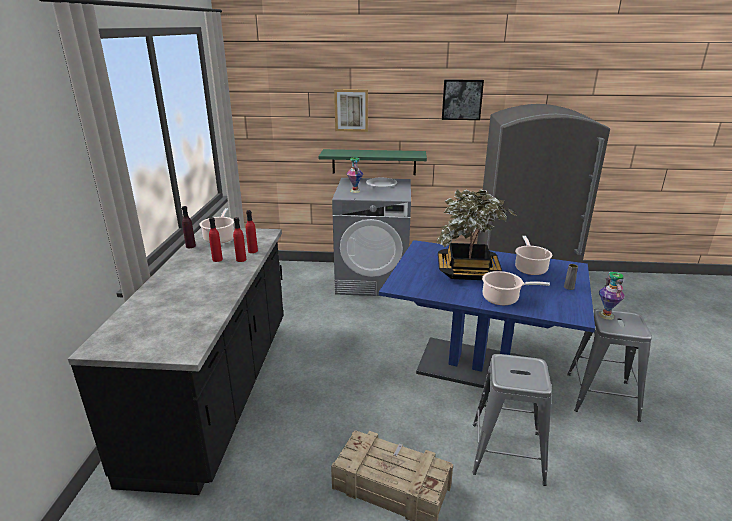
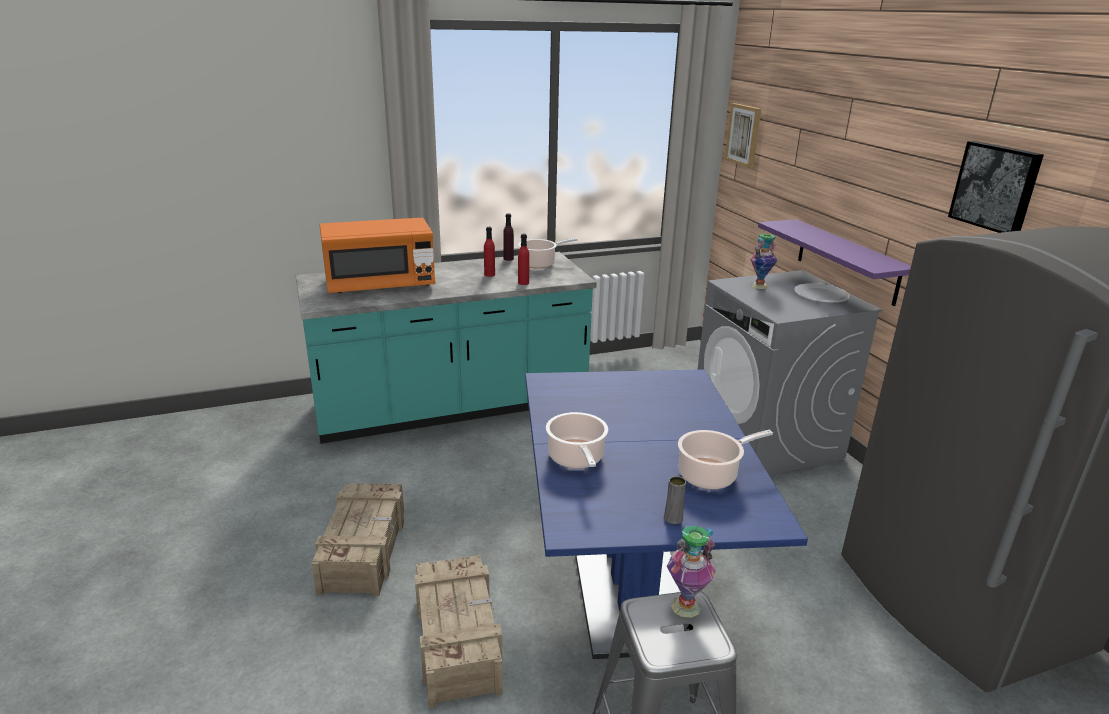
camera: 65 degrees right, 0 degrees up
black counter [68,228,284,495] -> turquoise counter [296,252,597,444]
red bottle [233,217,246,262] -> none
green shelf [318,149,427,175] -> purple shelf [758,219,911,306]
picture [334,89,368,132] -> picture moved to [725,103,761,168]
potted plant [436,189,517,280] -> none
grey stool [472,354,552,486] -> crate [415,555,503,708]
none -> orange microwave [320,218,436,293]

